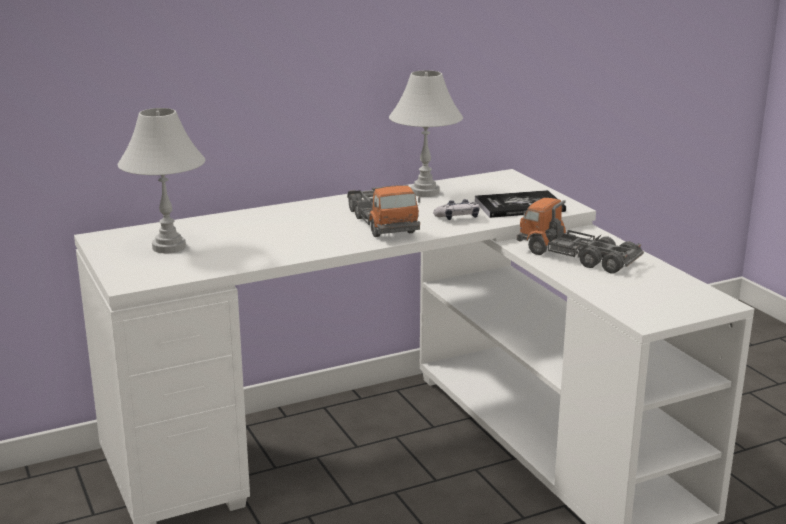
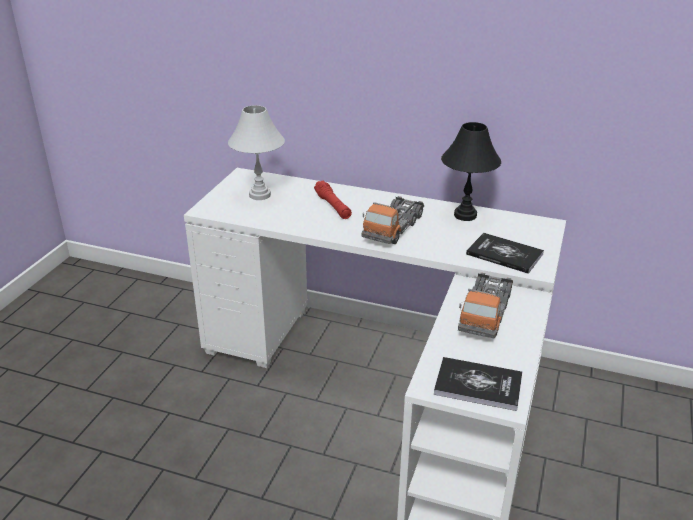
camera: 45 degrees right, 10 degrees up
white table lamp [389,70,463,197] -> black table lamp [441,122,501,221]
game controller [433,199,480,220] -> none
toy truck [517,198,644,274] -> toy truck turned 150 degrees counterclockwise [458,272,513,339]
none -> red flashlight [314,181,352,219]
none -> book [434,357,522,411]

